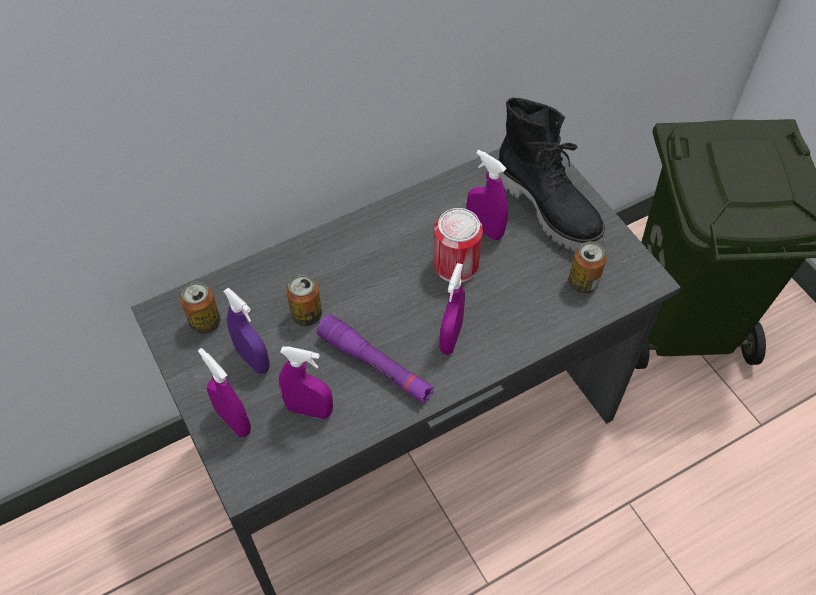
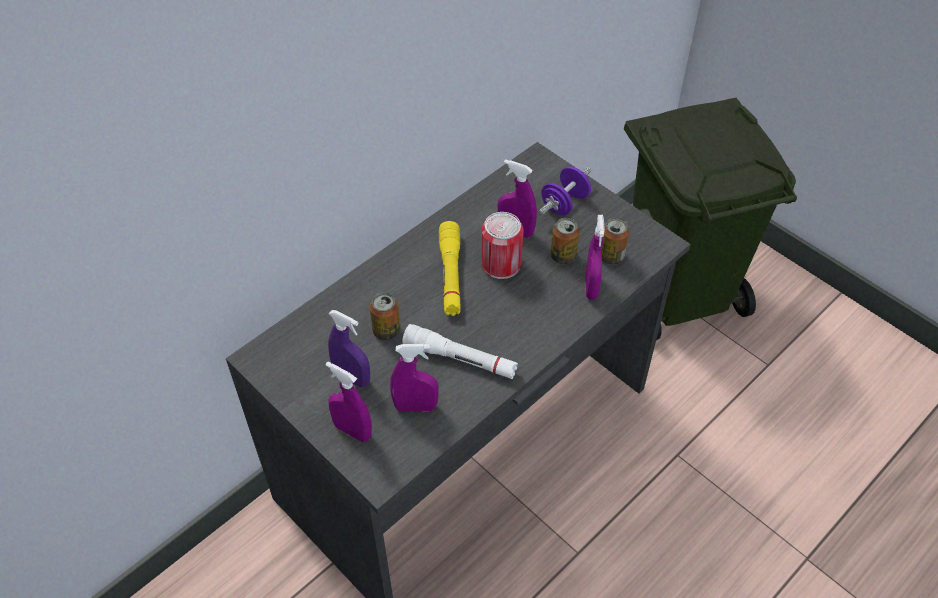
camera: 15 degrees left, 5 degrees down
can [180,281,221,334] -> can moved to [551,218,580,264]
purple flashlight [316,314,434,403] -> white flashlight [402,324,518,379]
purple spray bottle [439,263,465,355] -> purple spray bottle moved to [585,215,605,300]
black boot [498,97,605,252] -> purple dumbbell [539,166,591,216]
none -> yellow flashlight [439,221,461,316]

